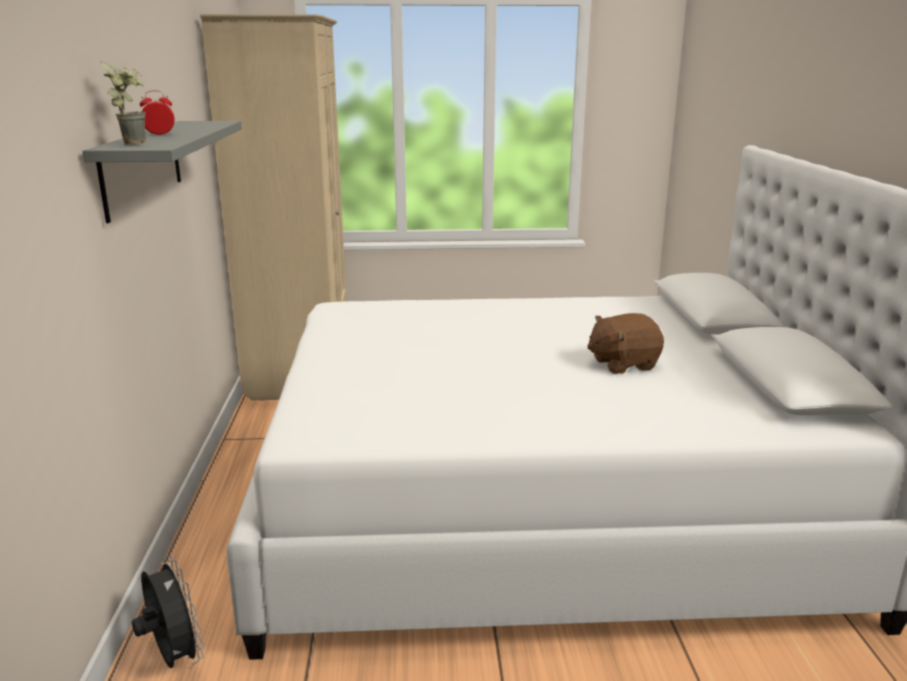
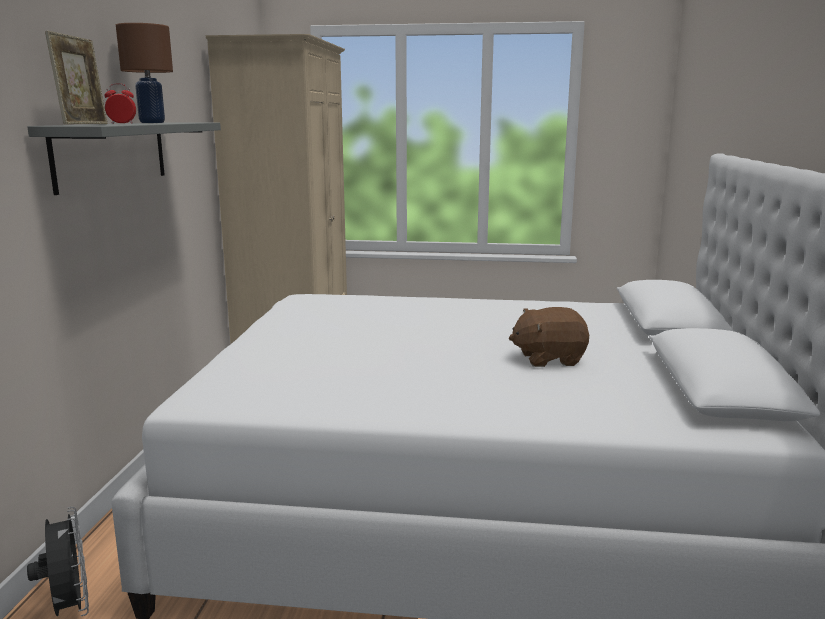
camera: 10 degrees right, 5 degrees down
potted plant [100,61,146,145] -> picture frame [45,31,108,124]
none -> brown table lamp [116,23,173,123]

